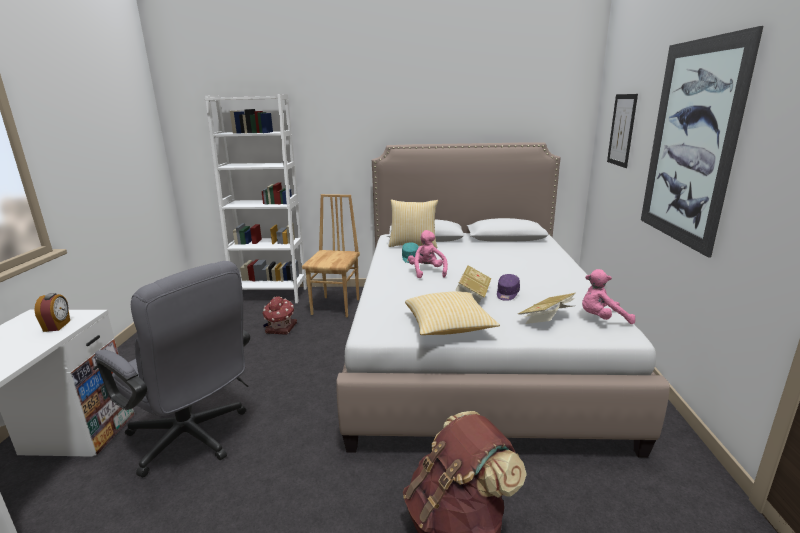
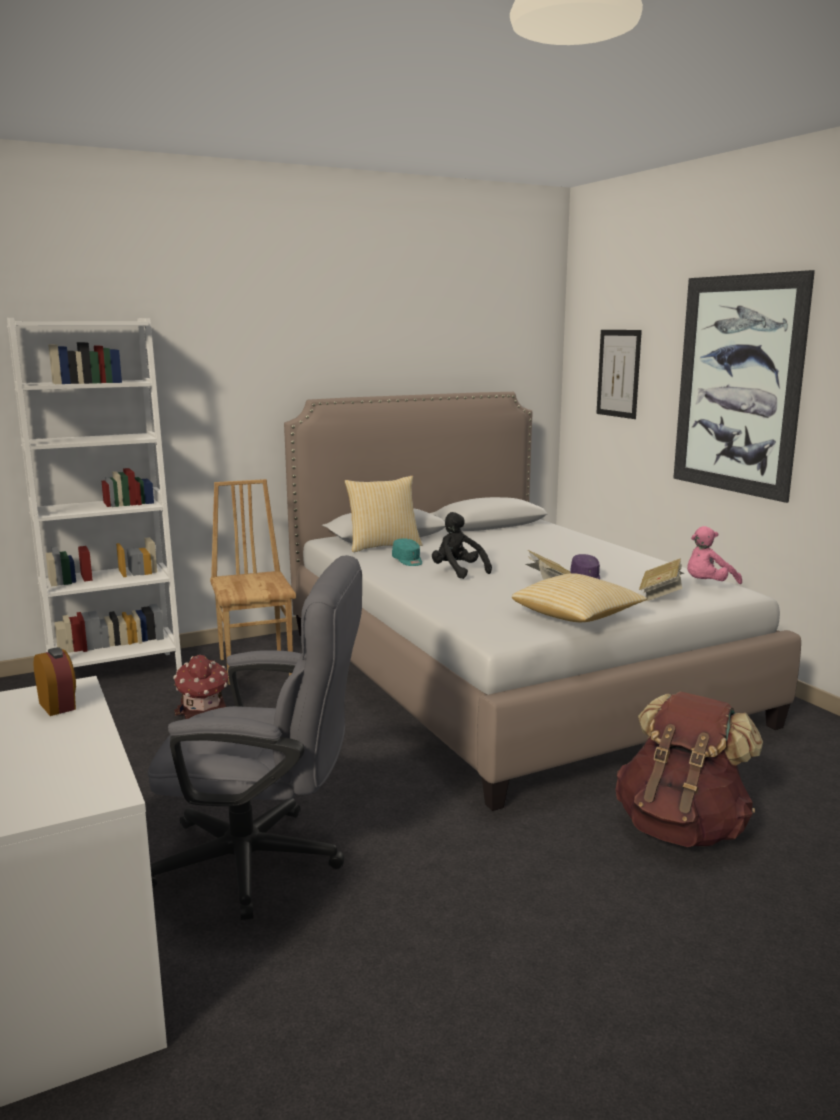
camera: 30 degrees left, 5 degrees down
pink plush toy [408,230,448,278] -> black plush toy [432,512,492,579]

